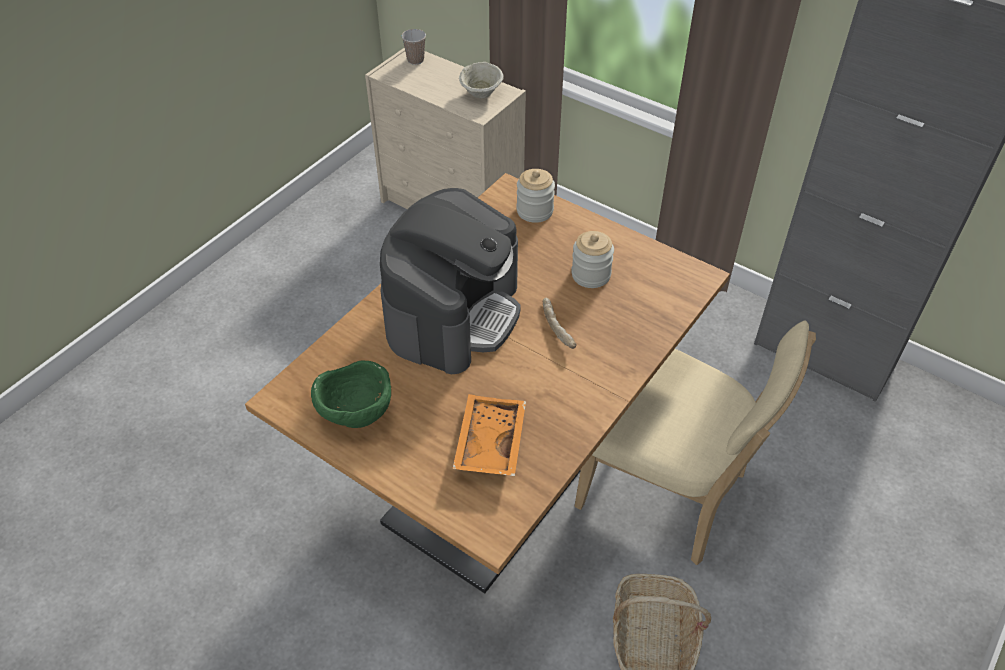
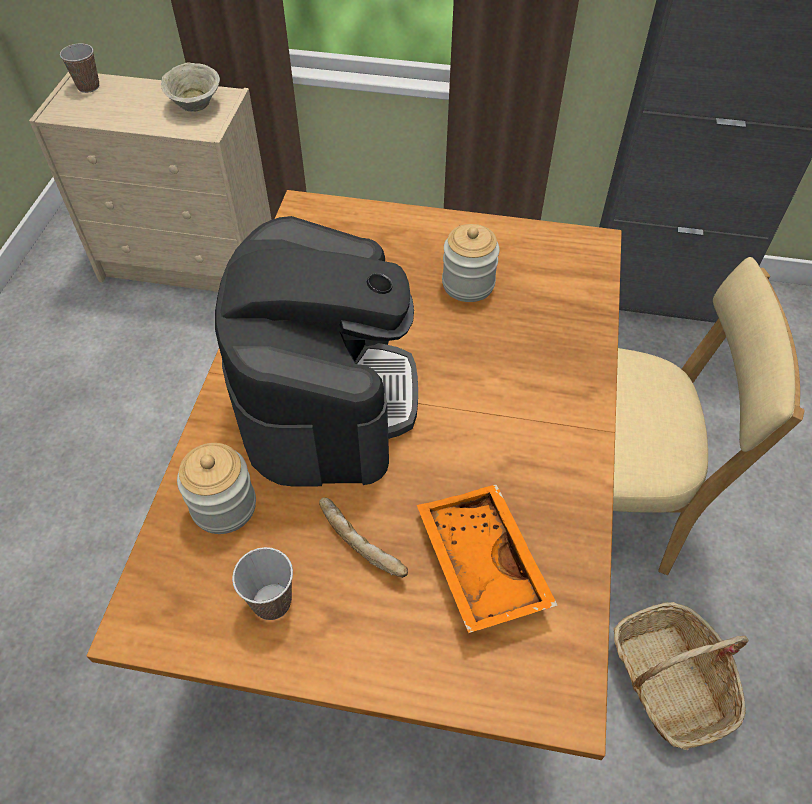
camera: 25 degrees left, 5 degrees up
green bowl [311,361,391,428] -> cup [232,547,293,620]
jar [516,169,555,223] -> jar moved to [177,443,256,534]
bread [543,298,576,349] -> bread moved to [319,498,408,578]

